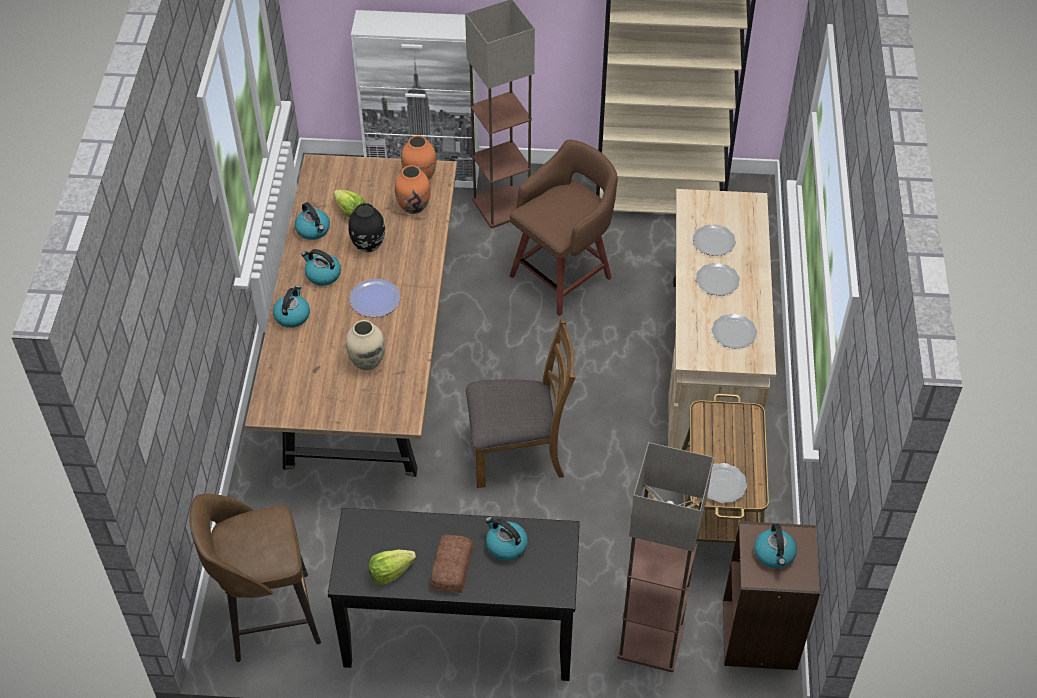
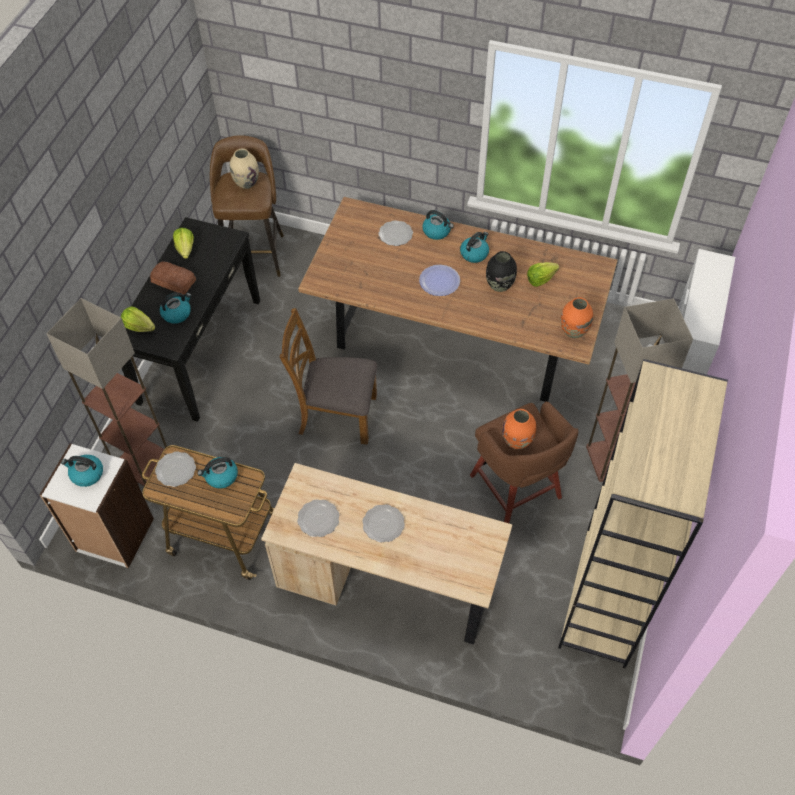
camera: 105 degrees right, 5 degrees up
kettle [295,202,330,240] -> kettle moved to [198,457,238,488]
beige vase [346,320,385,370] -> beige vase moved to [230,149,259,189]
orange vase [395,165,430,214] -> orange vase moved to [502,409,536,449]
brown chair [466,319,576,488] -> brown chair turned 90 degrees clockwise [280,308,377,445]
plate [693,224,736,256] -> plate moved to [379,220,413,246]
brown bookcase [723,521,820,670] -> white bookcase [40,443,154,568]
none -> lettuce [121,306,155,332]

